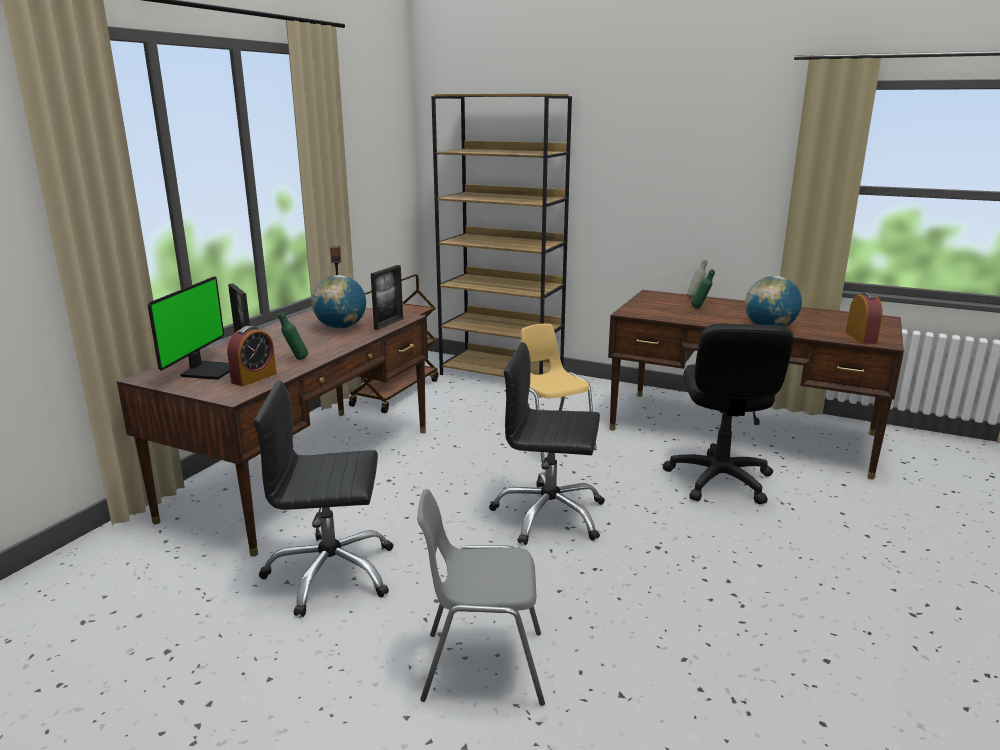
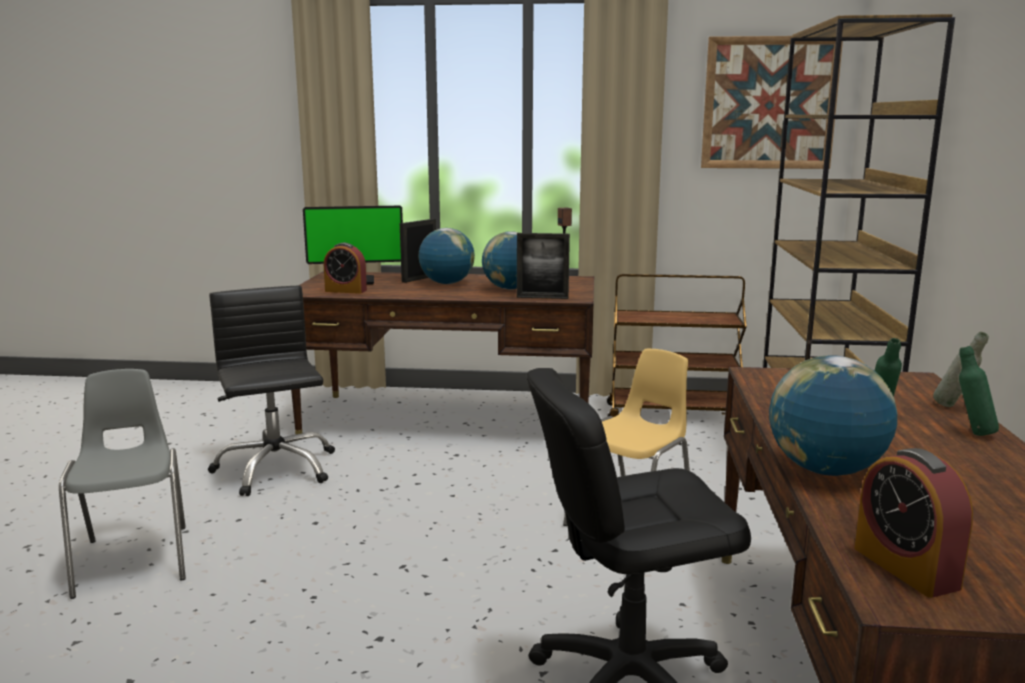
camera: 70 degrees right, 5 degrees down
green bottle [278,312,308,360] -> green bottle moved to [959,346,999,436]
black office chair [489,342,605,545] -> none
alarm clock [846,293,883,344] -> alarm clock turned 90 degrees clockwise [854,448,973,598]
none -> globe [418,228,475,284]
none -> picture [701,36,843,169]

